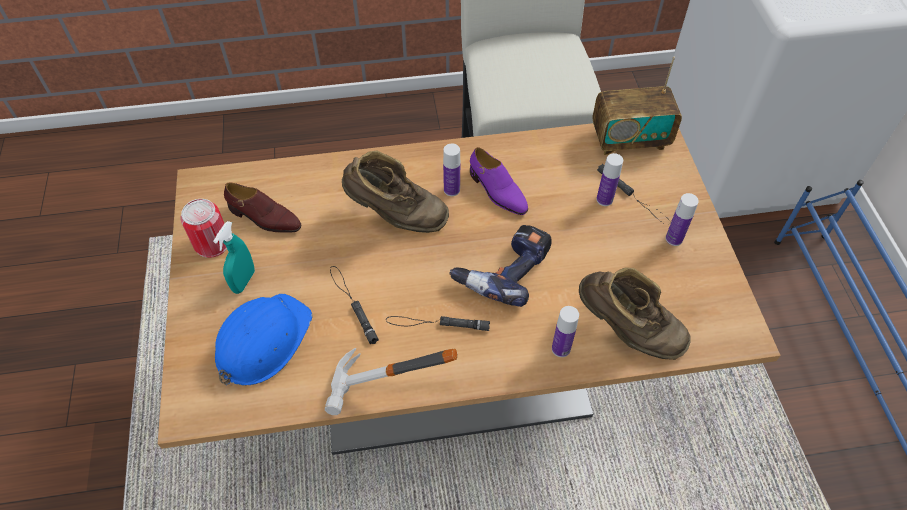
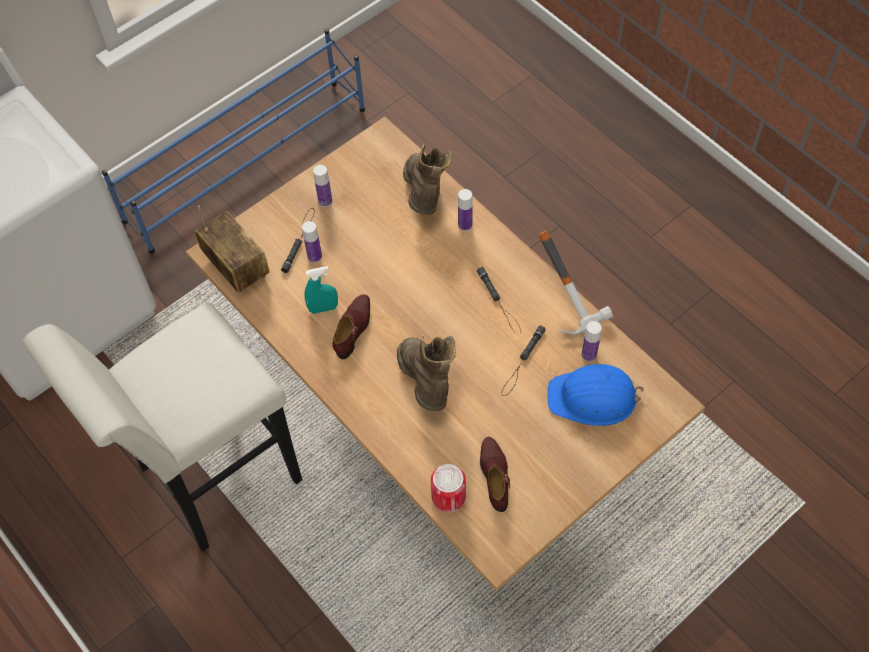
camera: 120 degrees left, 5 degrees up
can [181,199,227,258] -> can moved to [431,464,466,512]
turquoise spray bottle [213,221,255,294] -> turquoise spray bottle moved to [305,266,338,314]
bottle [443,144,460,196] -> bottle moved to [581,321,602,362]
power drill [449,225,552,307] -> none
purple shoe [470,147,528,215] -> brown shoe [332,295,370,359]

